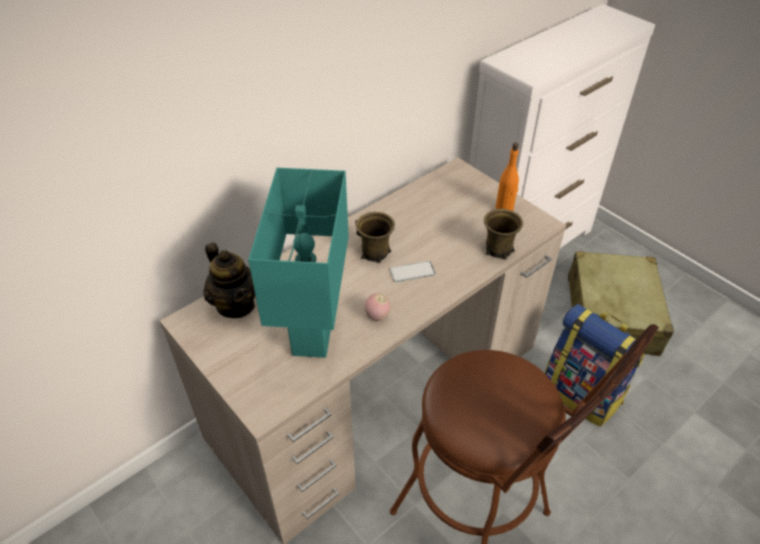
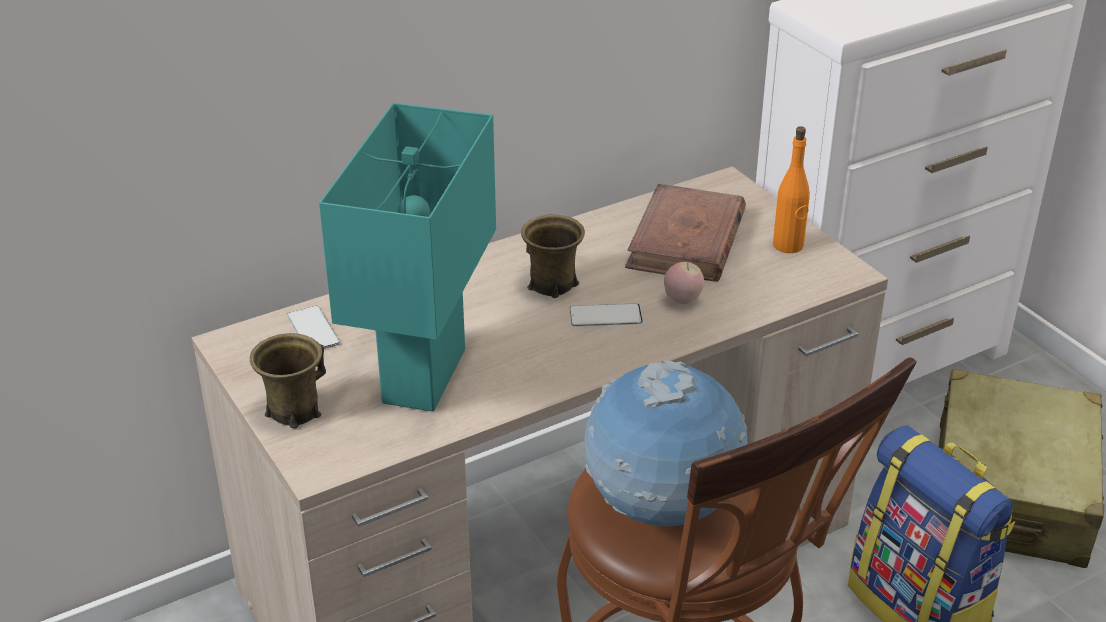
camera: 10 degrees right, 10 degrees down
teapot [203,242,255,318] -> phone [287,306,340,349]
apple [364,294,391,321] -> apple moved to [664,262,704,304]
brown mug [484,209,523,260] -> brown mug moved to [250,333,326,429]
none -> globe [584,361,747,526]
none -> brown book [625,184,746,282]

